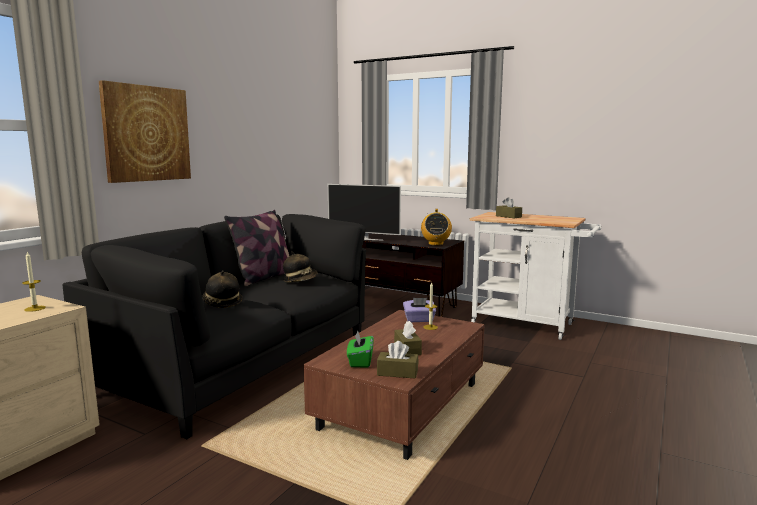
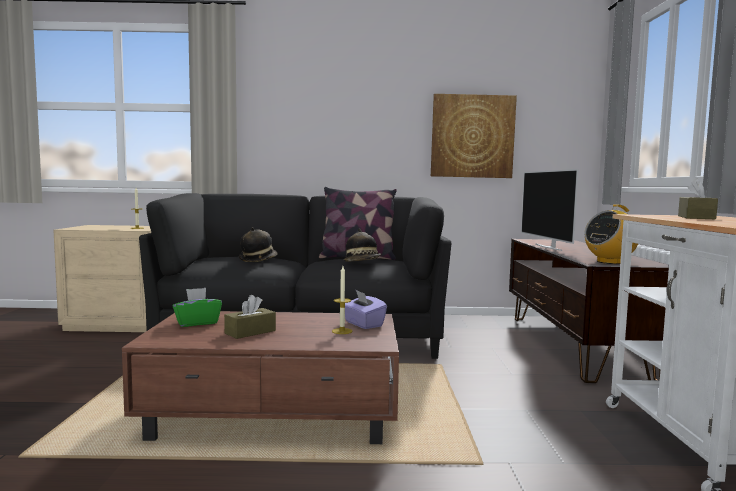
camera: 60 degrees right, 5 degrees down
picture [99,80,191,183] -> picture moved to [431,94,517,178]
brown tissue box [377,341,419,379] -> none

